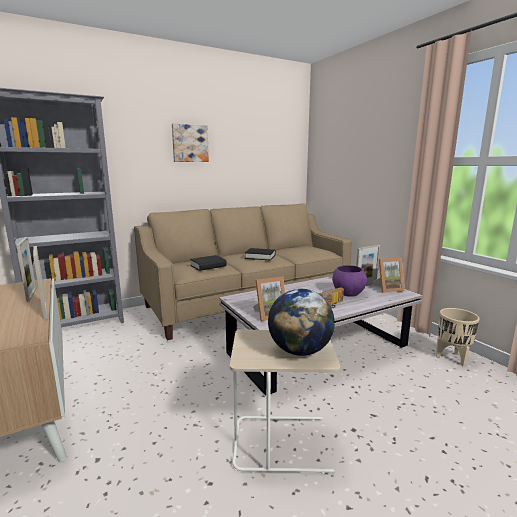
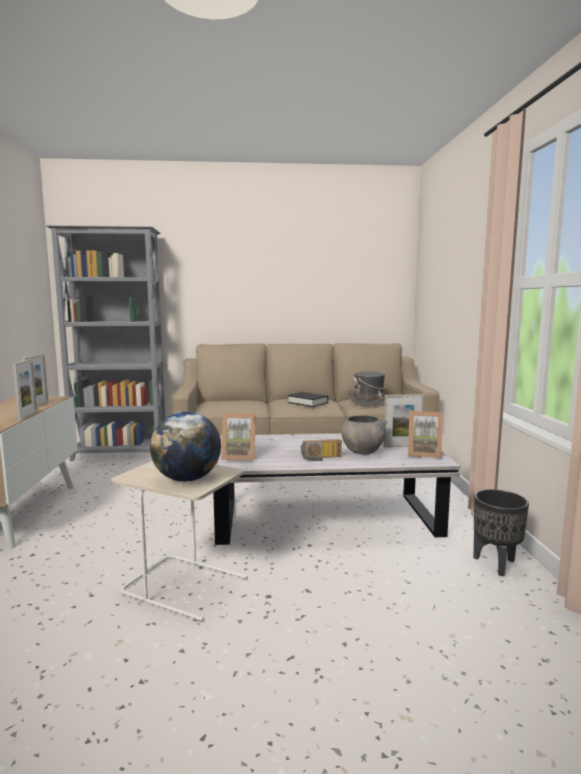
camera: 25 degrees right, 5 degrees down
picture [172,124,209,162] -> none
black book [190,255,227,271] -> none
purple bowl [332,265,367,297] -> grey bowl [341,415,387,454]
beige planter [436,308,479,367] -> black planter [473,489,529,576]
none -> grey hat [348,371,390,406]

